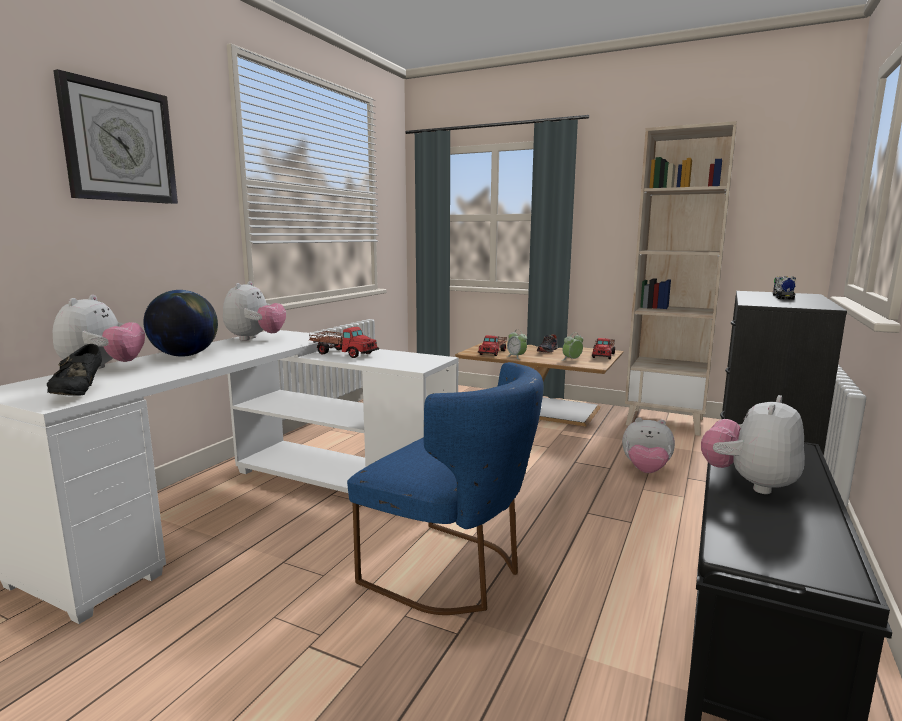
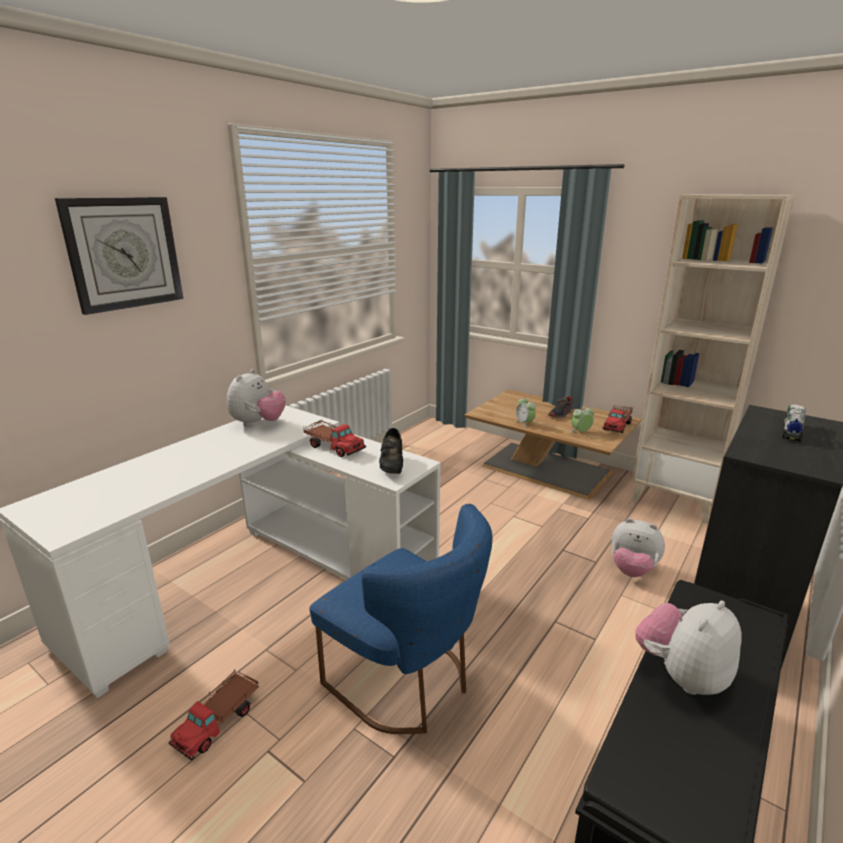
camera: 10 degrees right, 10 degrees up
black shoe [47,344,102,396] -> black shoe moved to [379,428,403,474]
plush toy [52,295,145,369] -> none
globe [143,290,218,357] -> none
toy truck [478,335,507,356] -> toy truck moved to [168,669,259,761]

